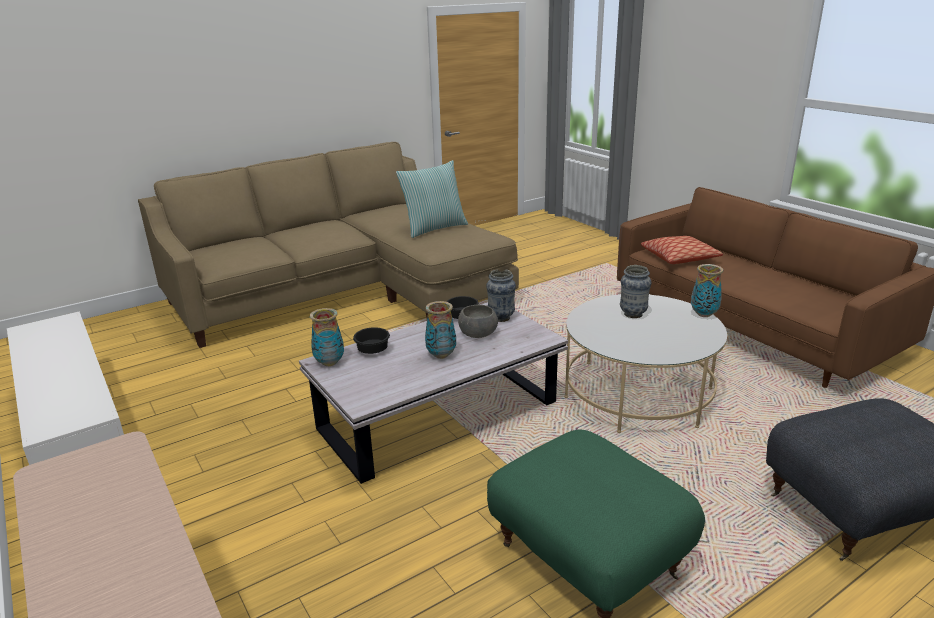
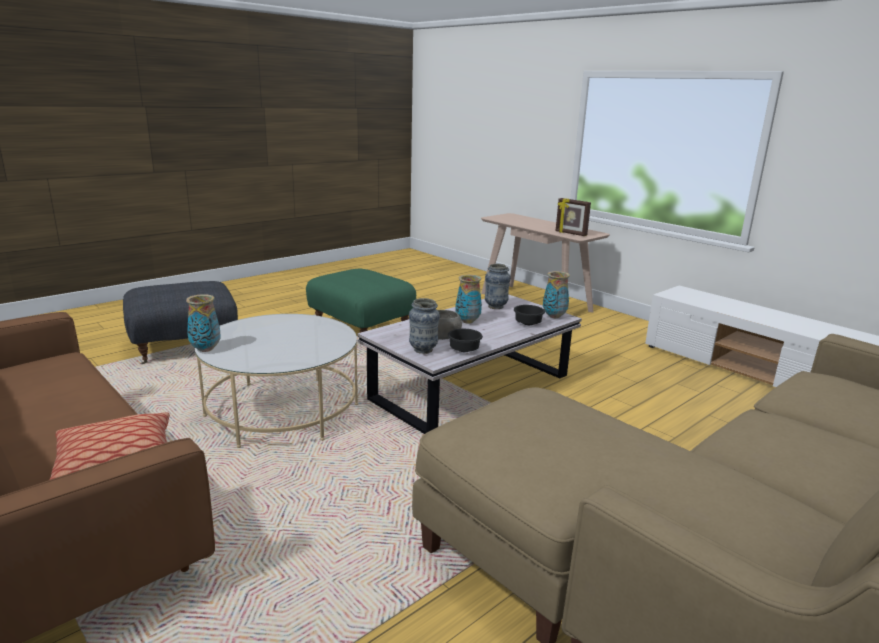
camera: 170 degrees right, 5 degrees down
pillow [396,160,468,238] -> none
vase [620,265,651,318] -> vase moved to [485,264,511,309]
none -> picture frame [556,198,591,236]

